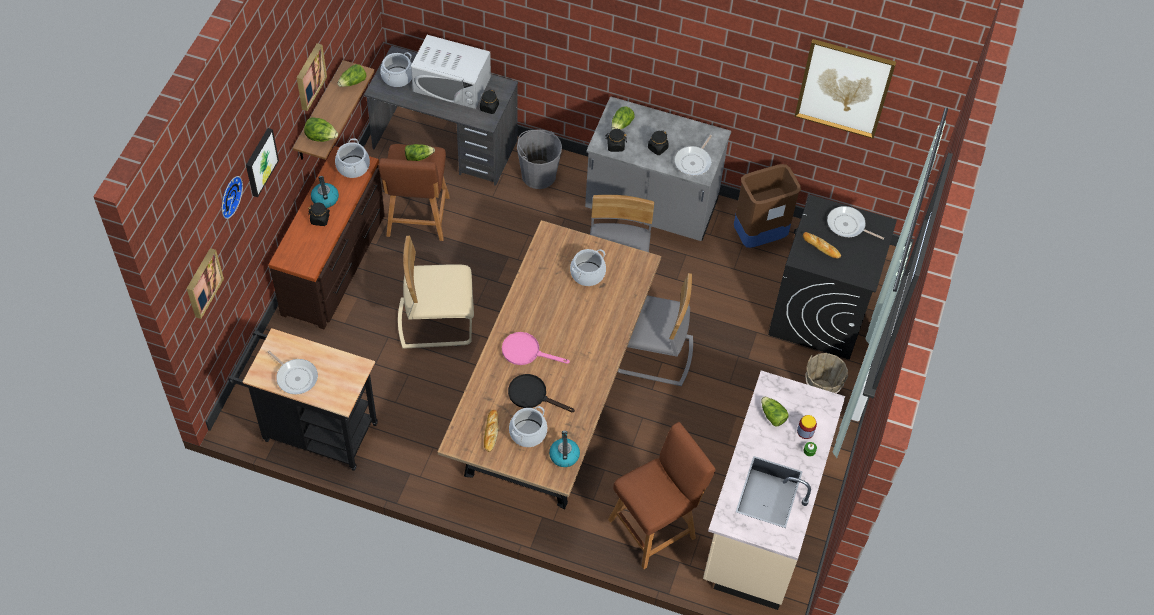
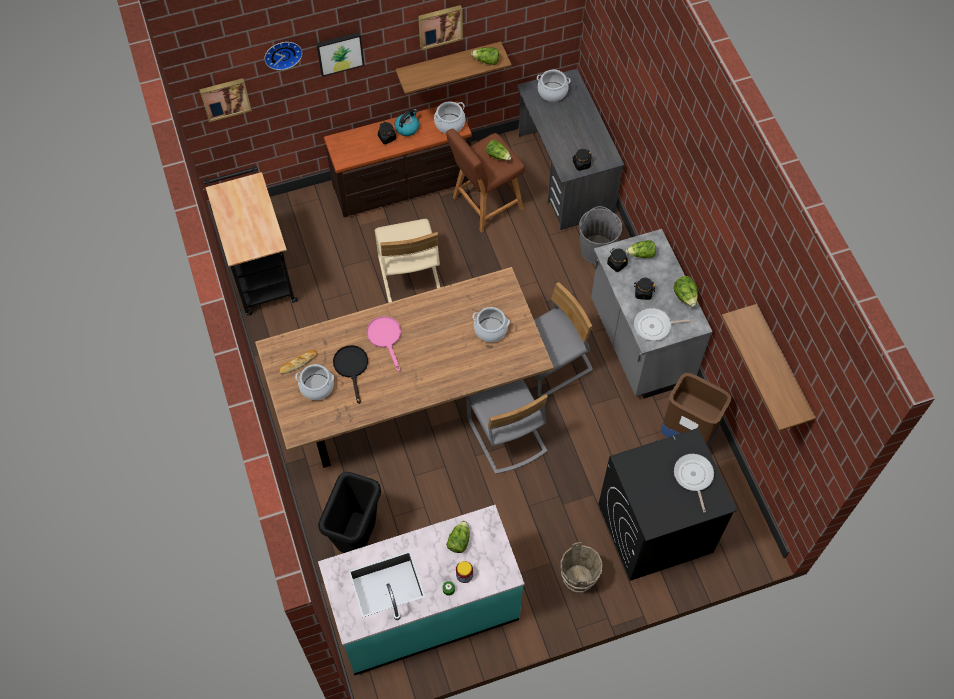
camera: 55 degrees right, 5 degrees up
frying pan [268,351,318,394] -> none
lettuce [304,117,338,142] -> lettuce moved to [674,276,698,307]
beige chair [398,236,474,349] -> beige chair turned 150 degrees counterclockwise [374,219,441,303]
white microwave [411,35,491,109] -> none
kettle [549,430,580,467] -> none
brown stool [608,422,716,569] -> black trash can [318,472,381,553]
beige counter [703,371,845,610] -> turquoise counter [318,505,525,675]
picture [795,39,896,139] -> shelf [722,304,816,431]
bread [803,232,841,258] -> none

